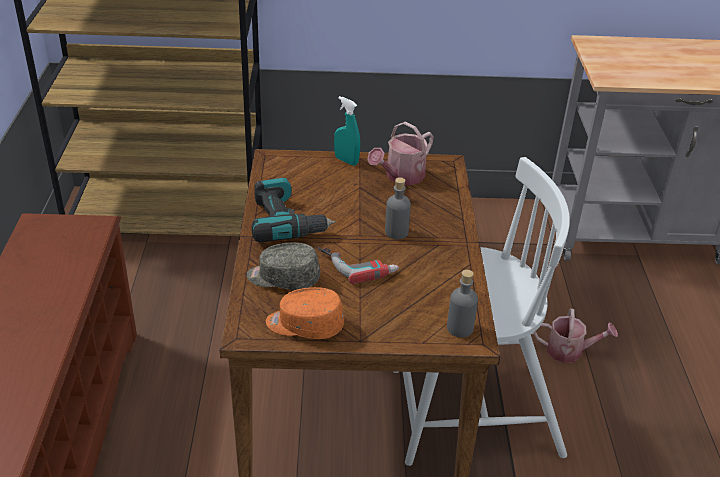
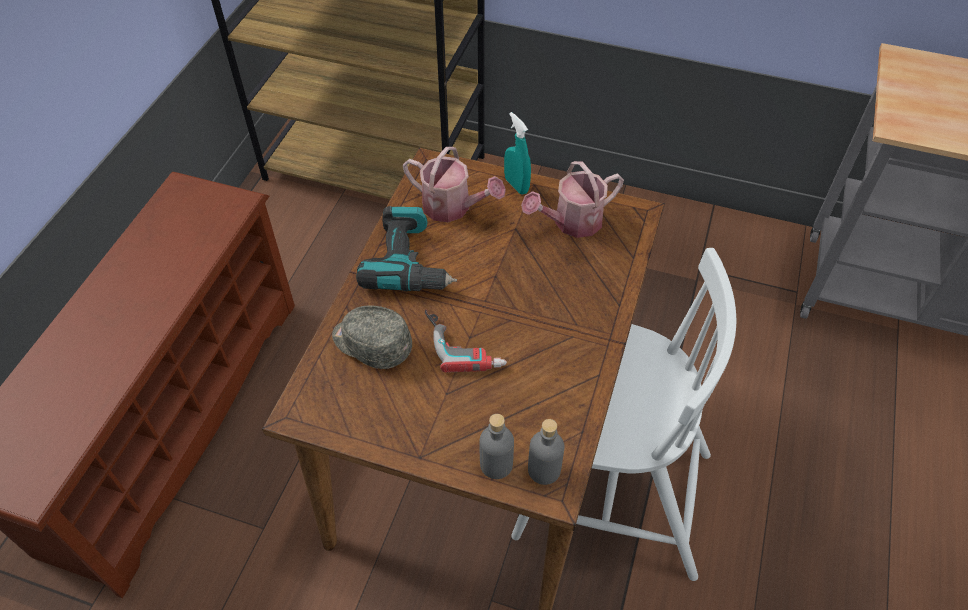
camera: 20 degrees right, 15 degrees up
orange cap [266,287,344,339] -> none
grey bottle [385,177,411,239] -> grey bottle moved to [479,414,514,479]
watering can [534,308,618,363] -> watering can moved to [403,147,506,222]

